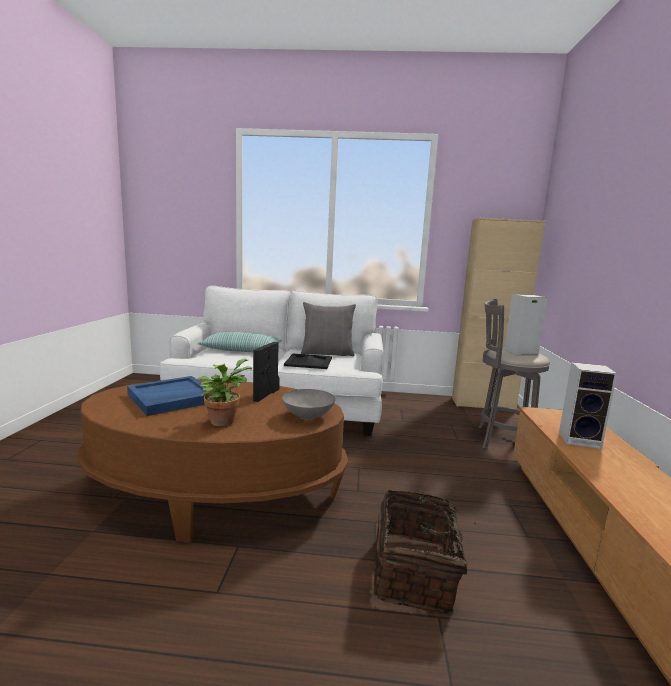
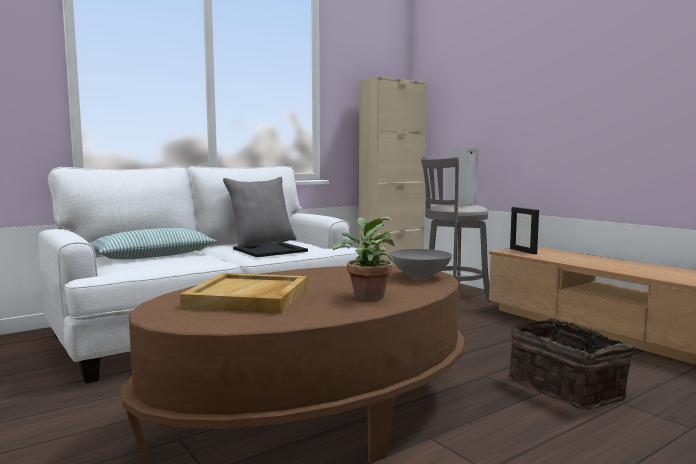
camera: 40 degrees left, 5 degrees down
blue tray [127,376,206,416] -> beige tray [180,273,308,314]
picture frame [253,342,280,402] -> picture frame moved to [510,207,539,254]
speaker [559,362,617,449] -> none

